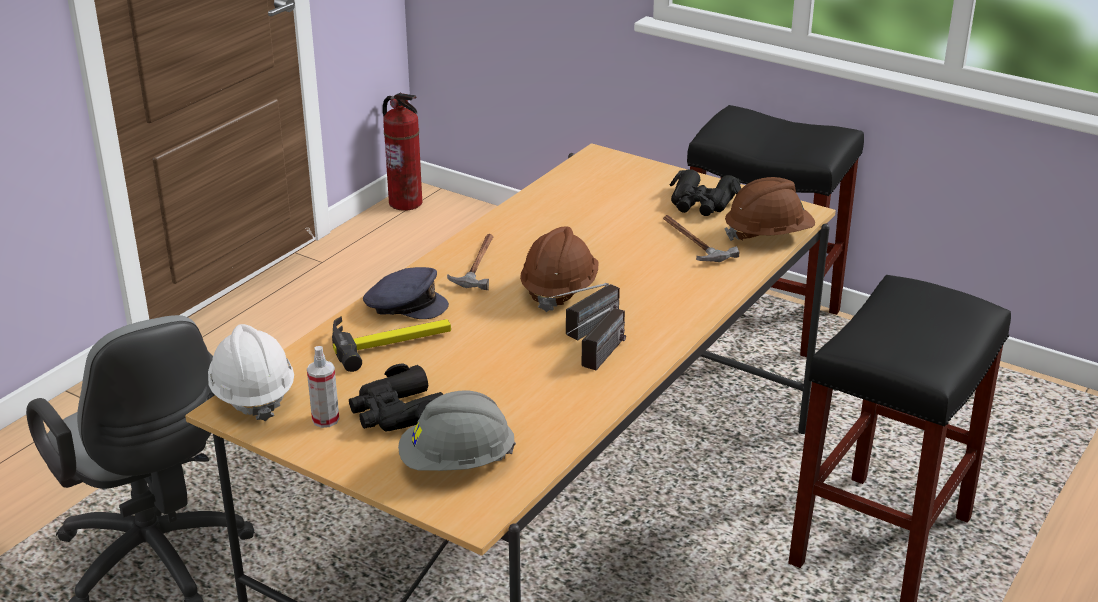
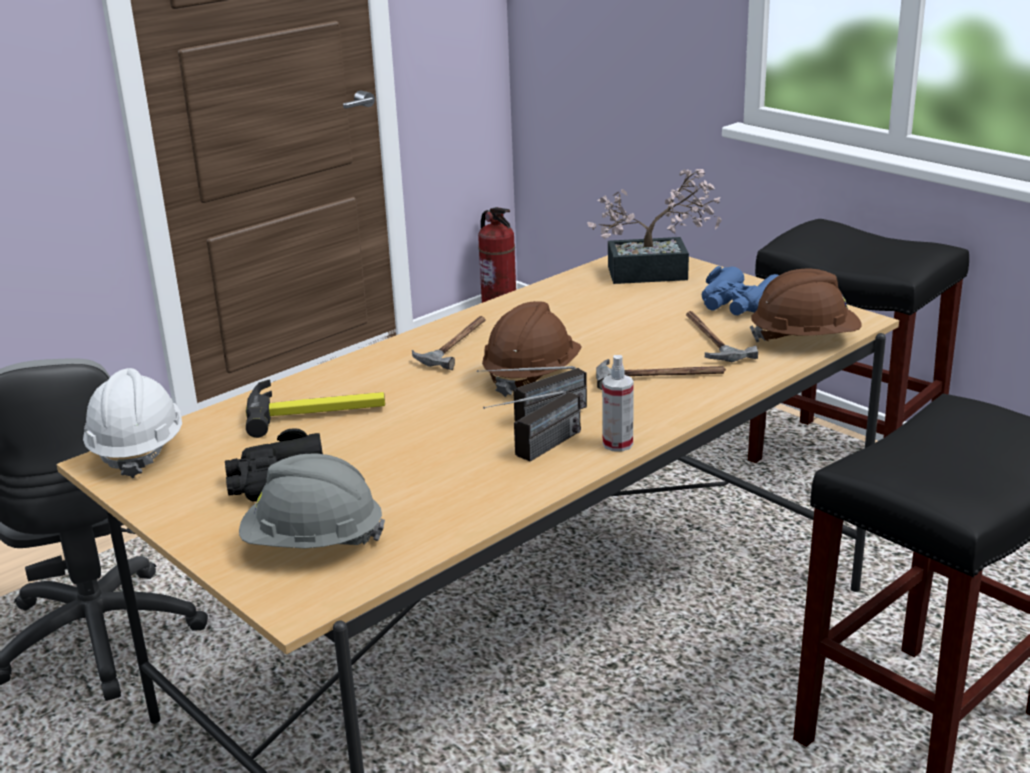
camera: 15 degrees right, 5 degrees down
spray bottle [307,346,339,428] -> spray bottle moved to [602,355,634,452]
grey cap [363,267,449,319] -> none
black binoculars [670,169,741,216] -> blue binoculars [702,266,779,315]
none -> potted plant [587,169,722,284]
none -> hammer [596,359,726,390]

